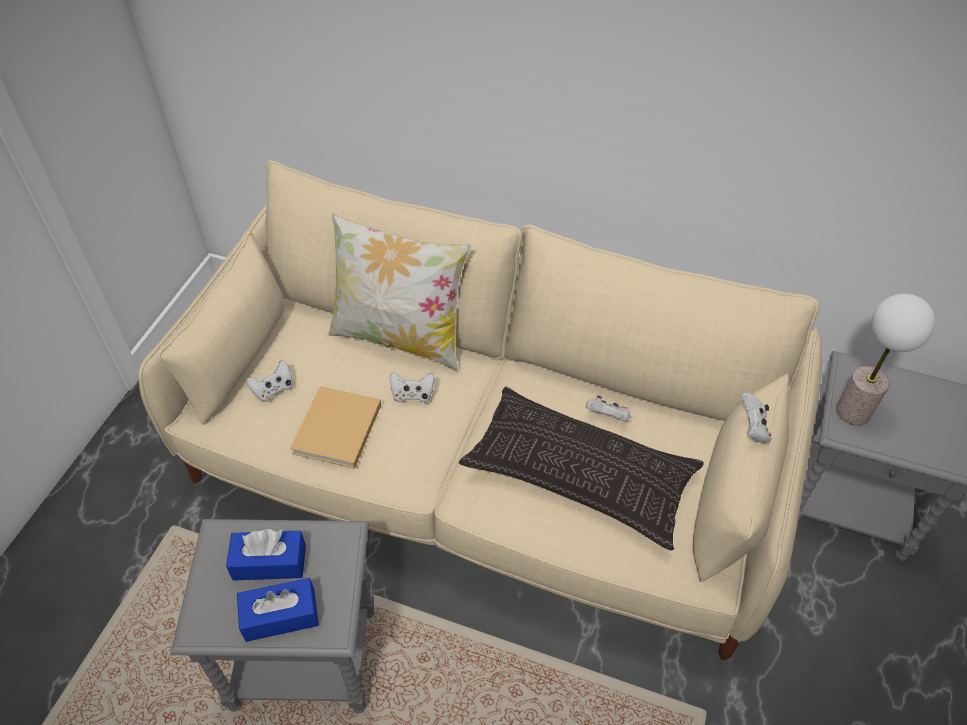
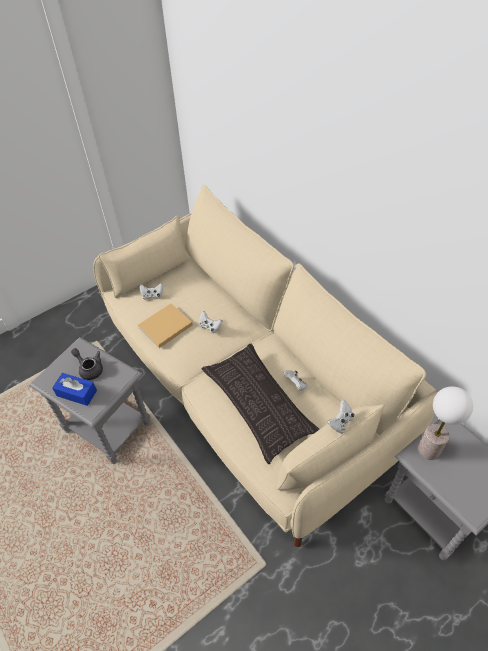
camera: 35 degrees right, 0 degrees up
blue tissue box [226,529,306,580] -> grey teapot [71,348,103,380]
pillow [328,214,471,371] -> none

